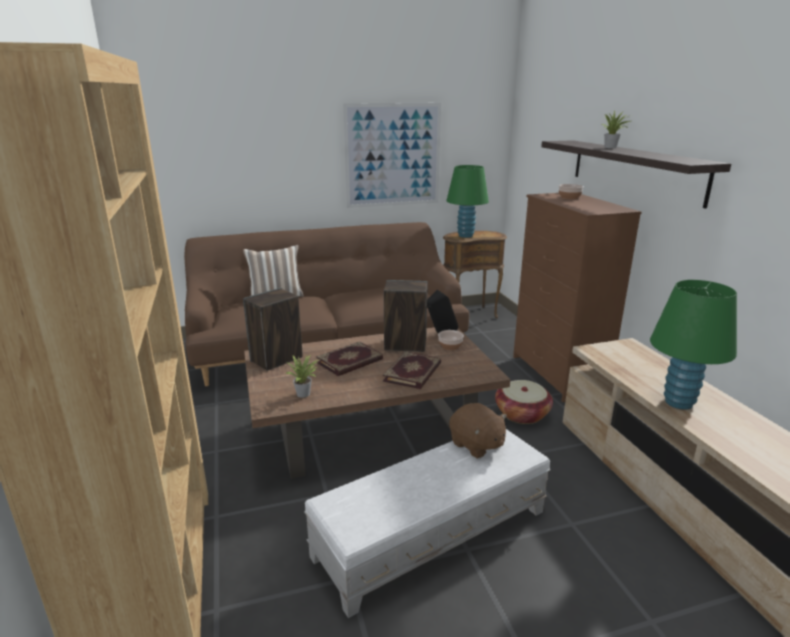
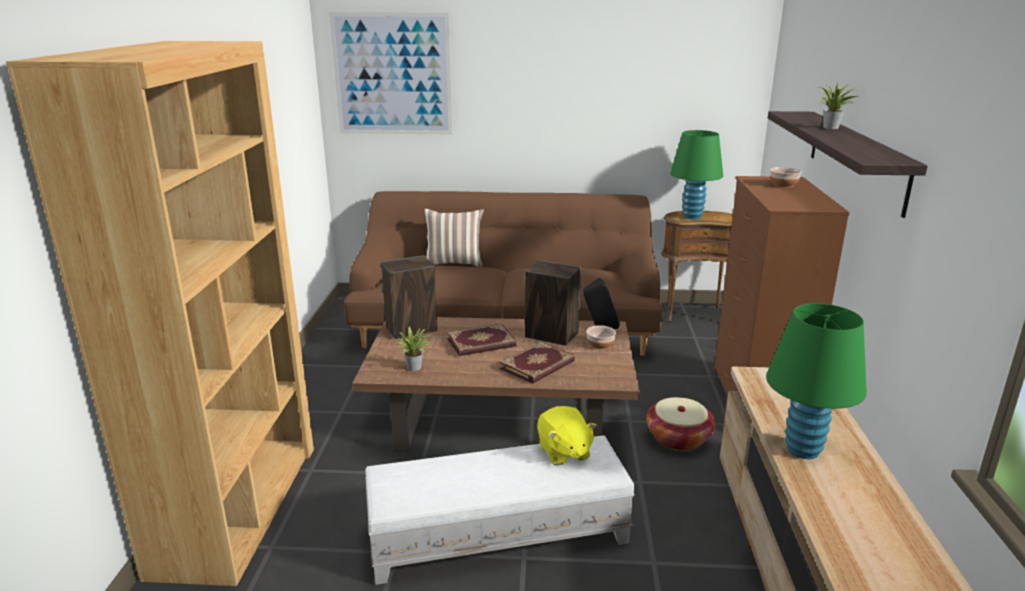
camera: 20 degrees right, 0 degrees up
picture [343,103,441,208] -> picture moved to [329,12,453,134]
brown plush toy [449,403,507,458] -> yellow plush toy [537,406,597,466]

